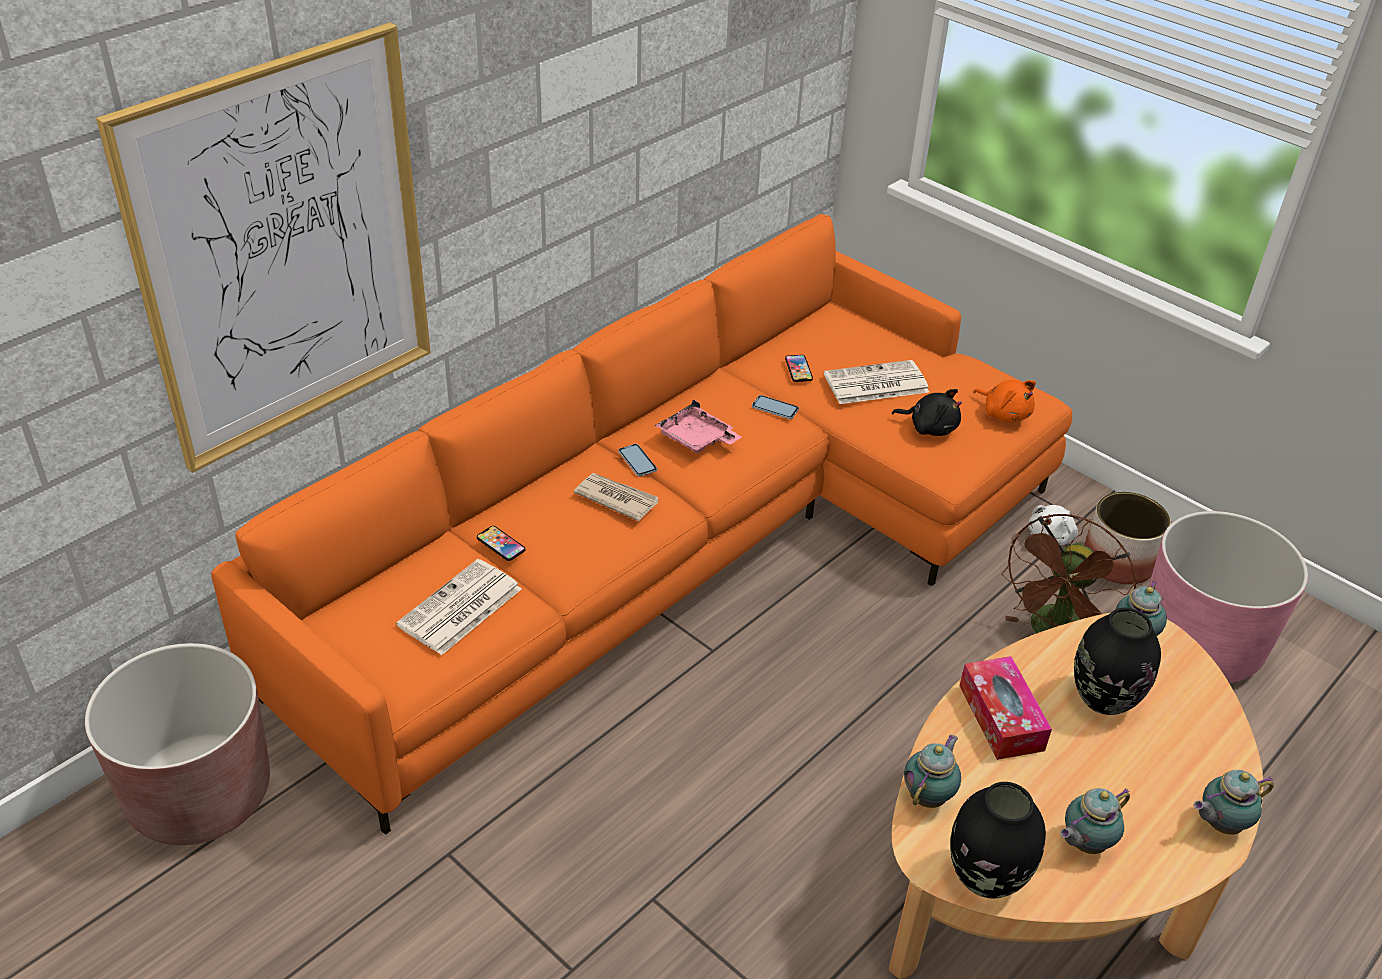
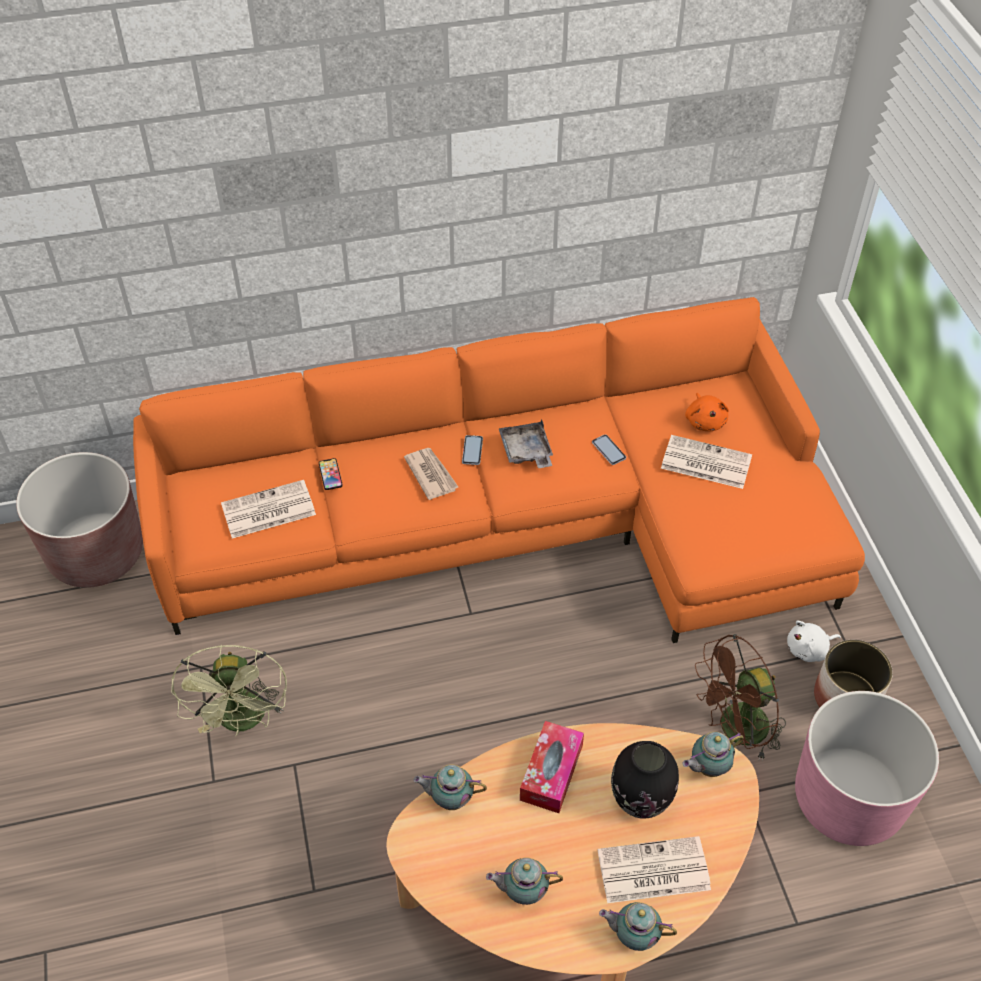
camera: 35 degrees right, 10 degrees up
picture [96,22,431,473] -> none
pink tray [655,399,741,453] -> grey tray [499,419,553,468]
phone [785,355,813,382] -> none
black plush toy [892,389,962,436] -> none
teapot [904,735,961,808] -> teapot turned 150 degrees counterclockwise [414,765,487,810]
black vase [950,782,1046,899] -> none
orange plush toy [974,380,1036,422] -> orange plush toy moved to [685,393,729,431]
none -> green fan [171,645,287,736]
none -> newspaper [597,836,711,903]

